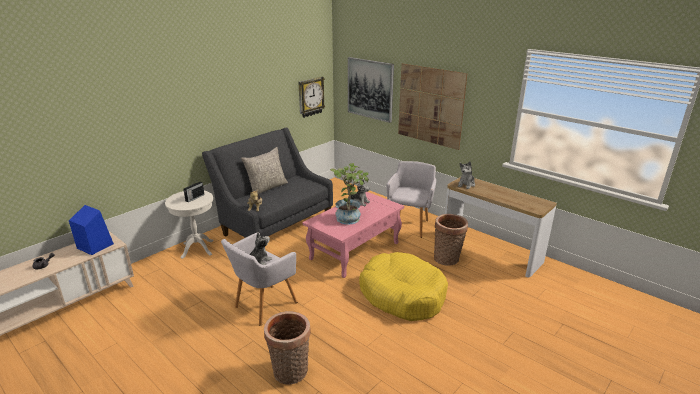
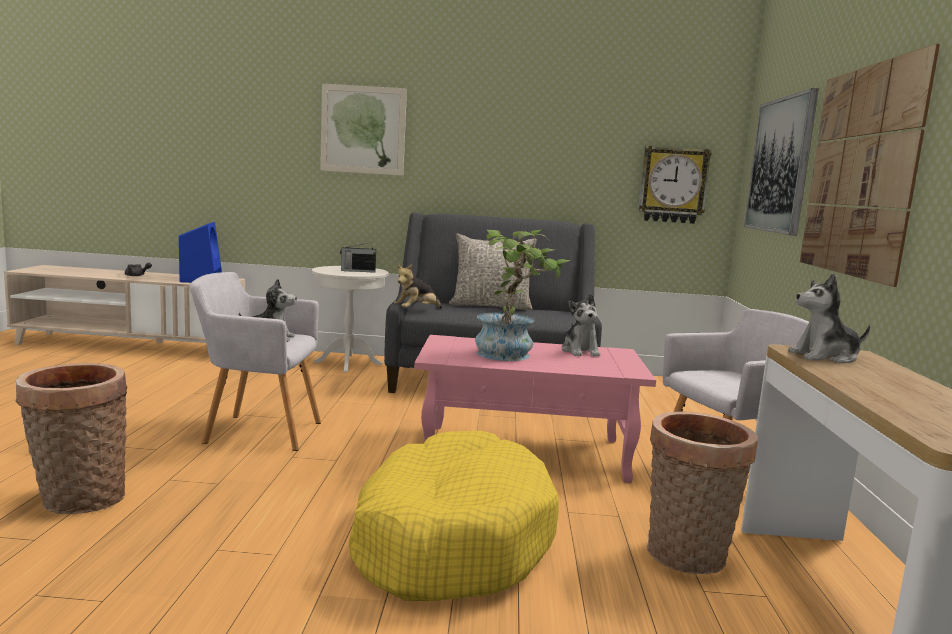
camera: 50 degrees right, 15 degrees down
none -> picture [320,84,407,176]

